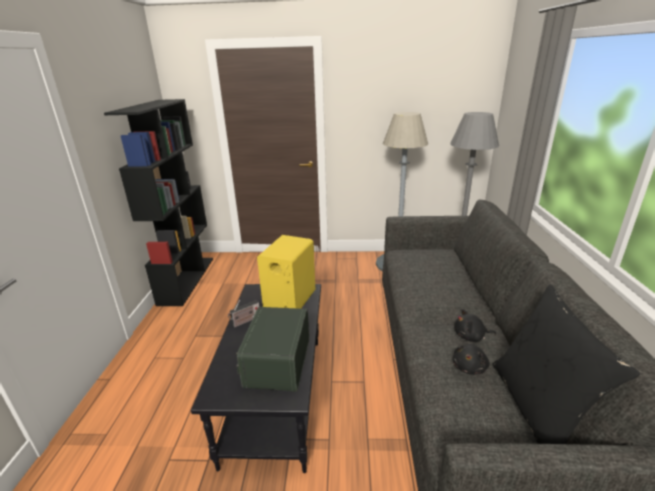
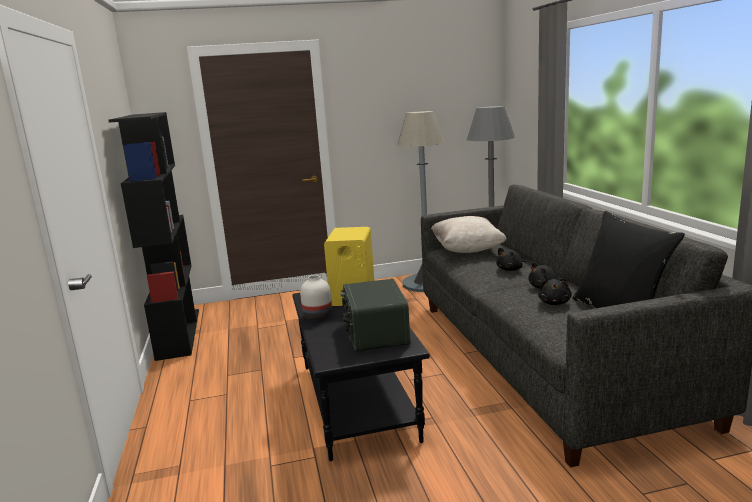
camera: 15 degrees left, 10 degrees down
radio [228,300,260,328] -> white vase [300,275,332,320]
none -> beige pillow [431,216,507,253]
none -> black plush toy [496,248,526,271]

